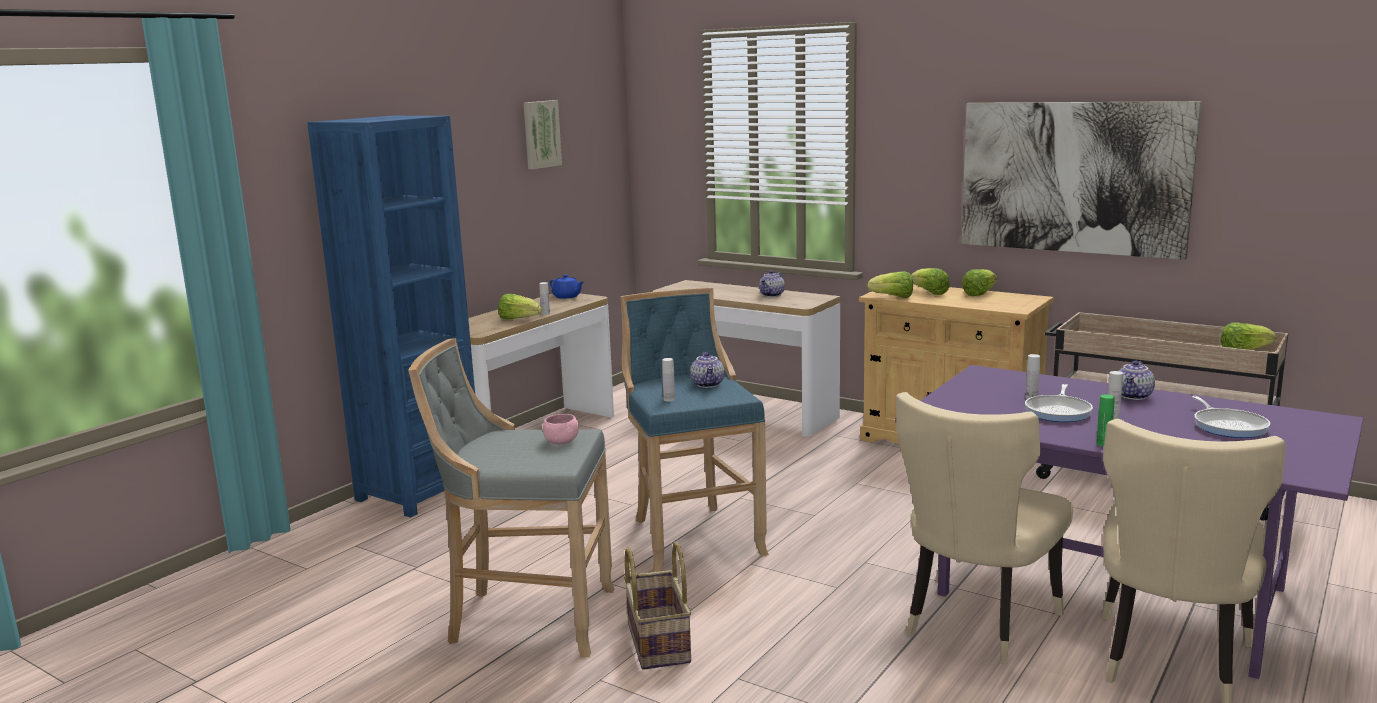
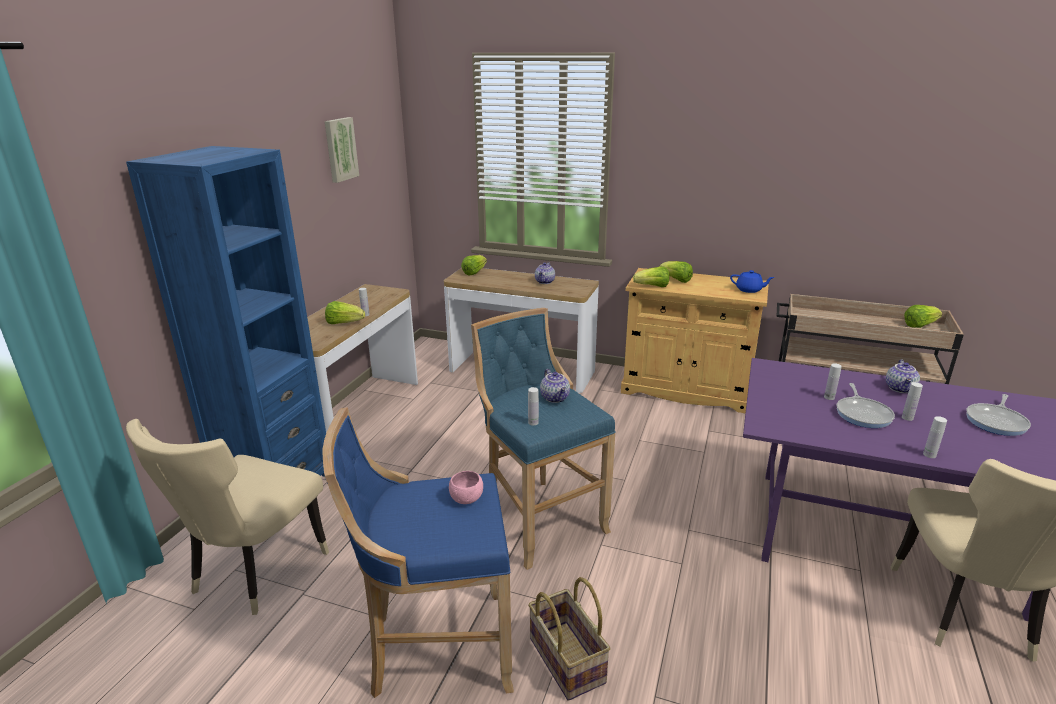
camera: 15 degrees left, 10 degrees up
grey stool [408,338,614,657] -> blue stool [323,407,514,698]
blue teapot [550,274,584,299] -> blue teapot moved to [730,270,775,293]
beige chair [896,392,1073,664] -> beige chair moved to [126,419,329,615]
picture [961,101,1202,260] -> none
lettuce [962,269,997,296] -> lettuce moved to [461,255,487,275]
green bottle [1096,395,1115,447] -> white bottle [923,416,947,458]
frying pan [1192,396,1270,438] -> frying pan turned 60 degrees clockwise [966,394,1031,436]

